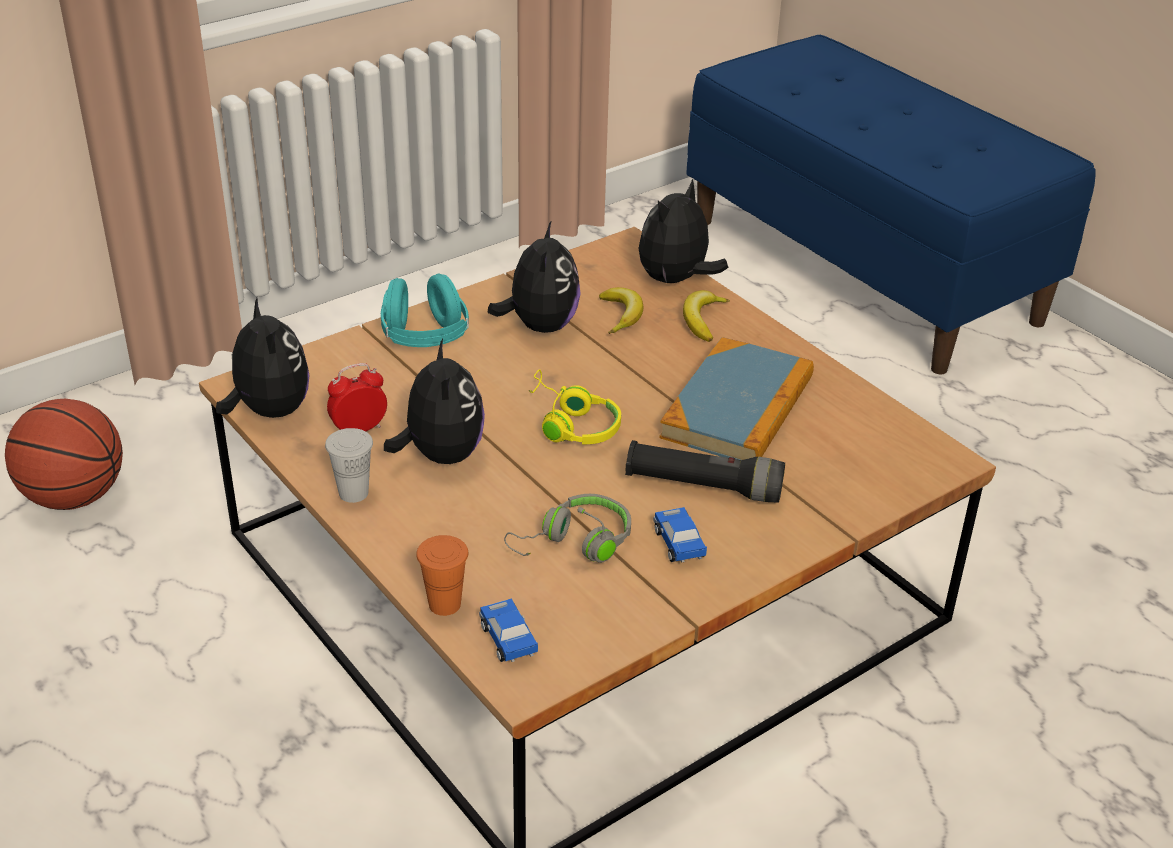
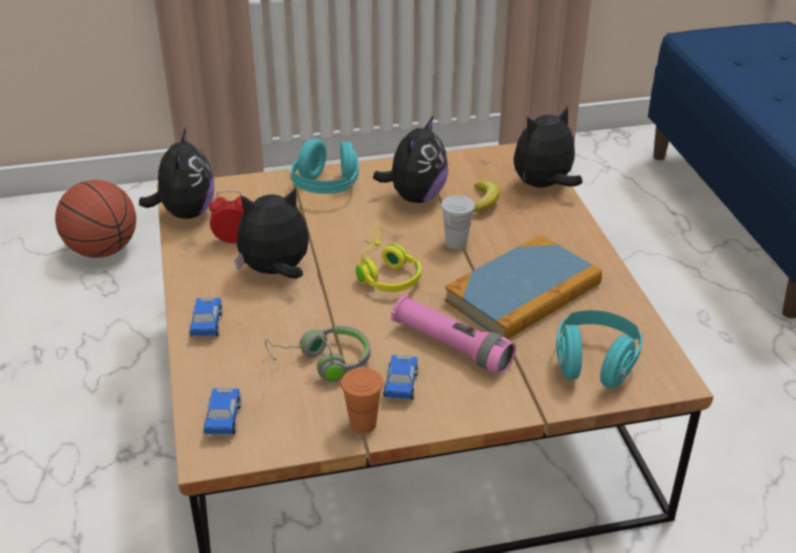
camera: 25 degrees right, 0 degrees up
white cup [325,428,373,503] -> white cup moved to [441,195,475,250]
plush toy [384,338,485,464] -> plush toy turned 120 degrees counterclockwise [234,187,309,279]
orange cup [416,535,468,616] -> orange cup moved to [341,368,383,434]
black flashlight [625,440,785,503] -> pink flashlight [391,295,516,375]
banana [683,290,730,342] -> none
none -> toy car [189,298,223,338]
none -> turquoise headphones [556,310,642,388]

